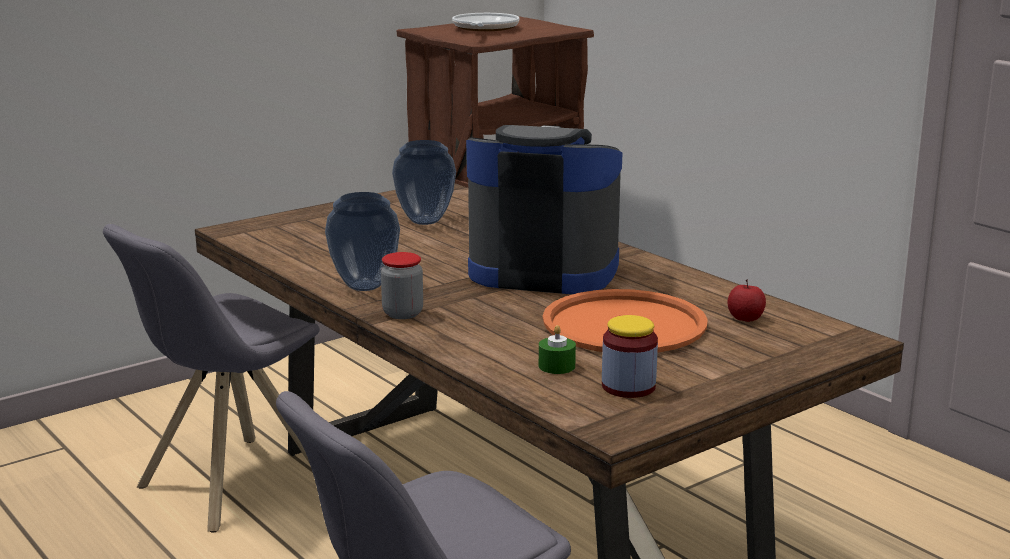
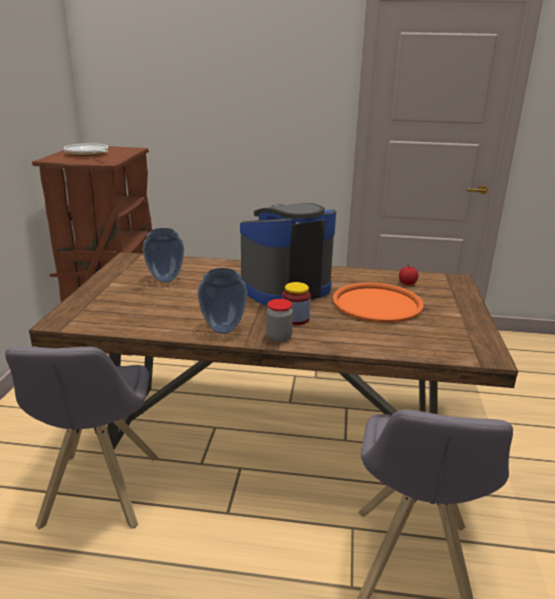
camera: 45 degrees left, 5 degrees up
green candle [539,325,576,374] -> none
jar [602,315,658,398] -> jar moved to [282,282,311,325]

